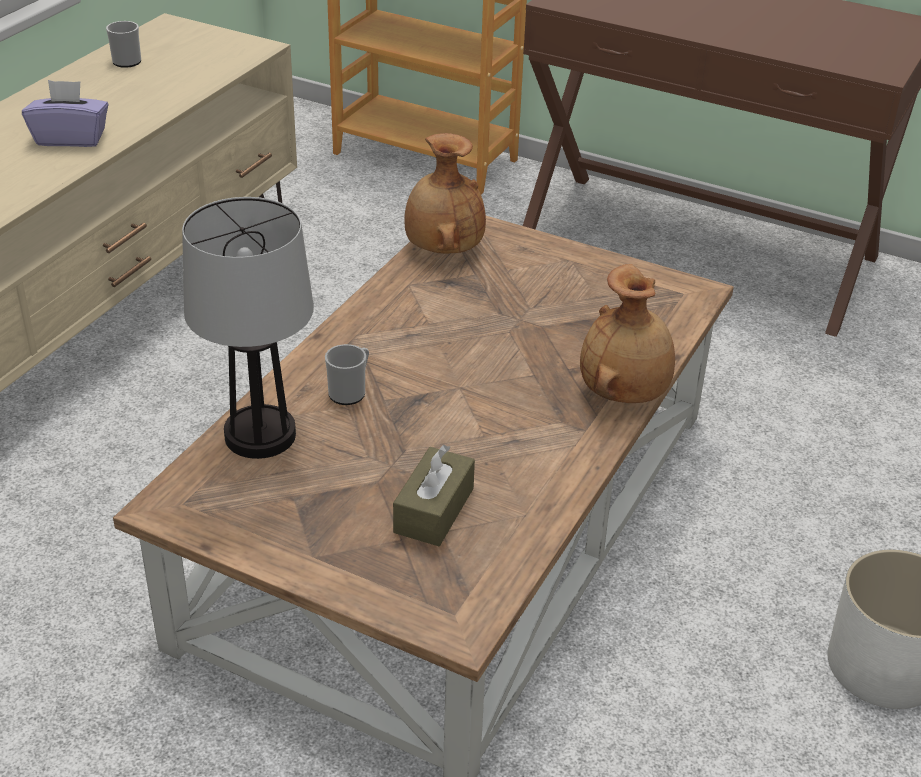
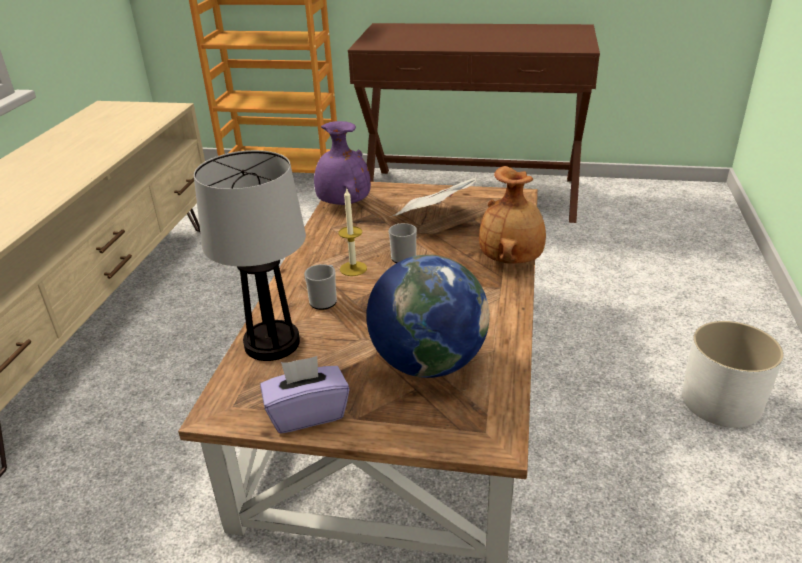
camera: 15 degrees left, 5 degrees down
purple tissue box [22,80,109,147] -> purple tissue box moved to [260,356,350,433]
mug [106,21,141,68] -> mug moved to [388,223,417,263]
brown tissue box [393,445,475,546] -> globe [366,255,489,378]
brown vase [405,133,486,254] -> purple vase [314,121,371,205]
none -> candle [339,189,367,276]
none -> newspaper [391,177,477,217]

